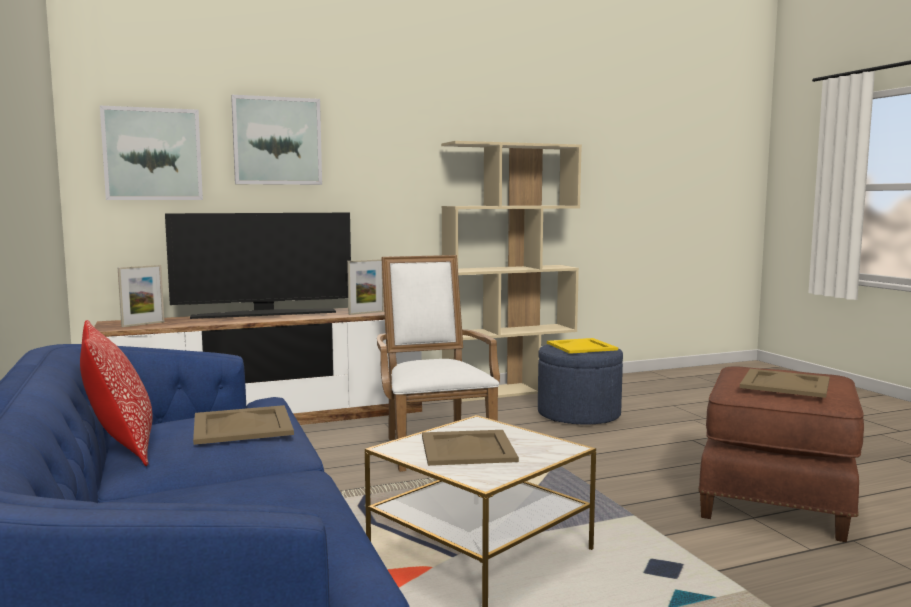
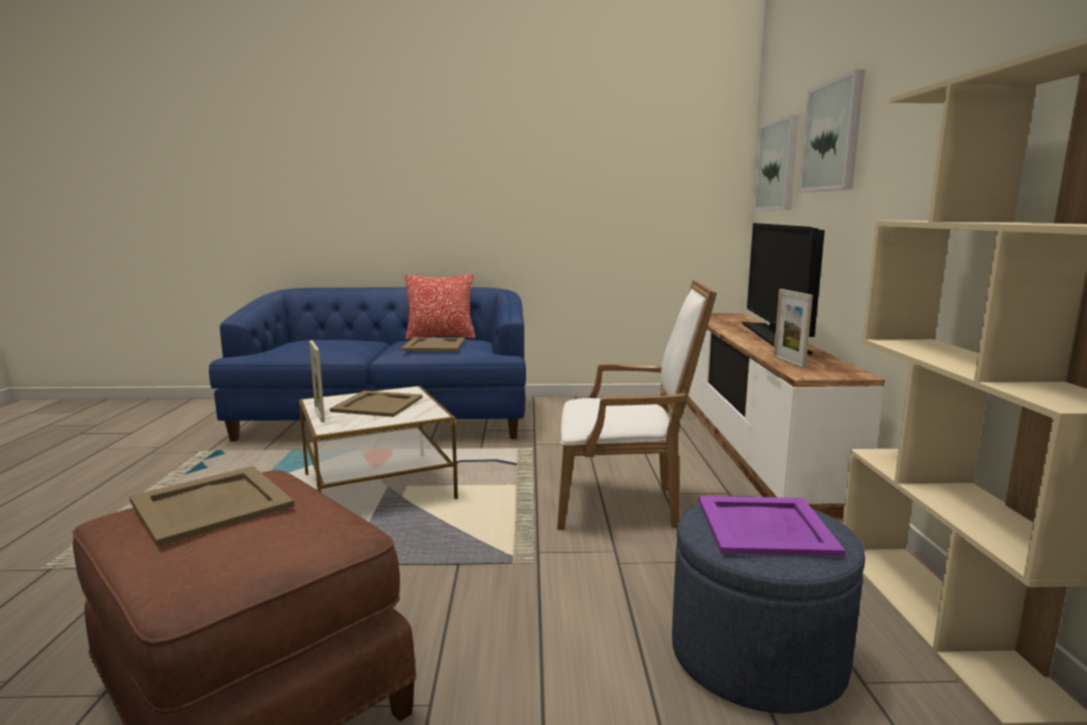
camera: 110 degrees right, 5 degrees up
picture frame [117,265,164,327] -> picture frame moved to [309,340,325,423]
yellow tray [547,338,618,354] -> purple tray [699,496,845,556]

